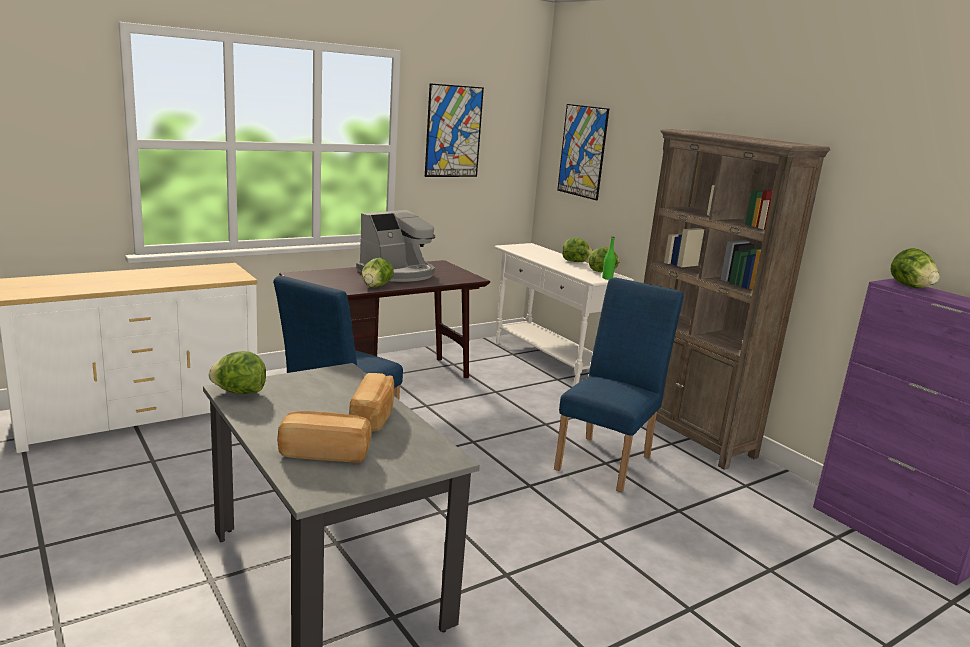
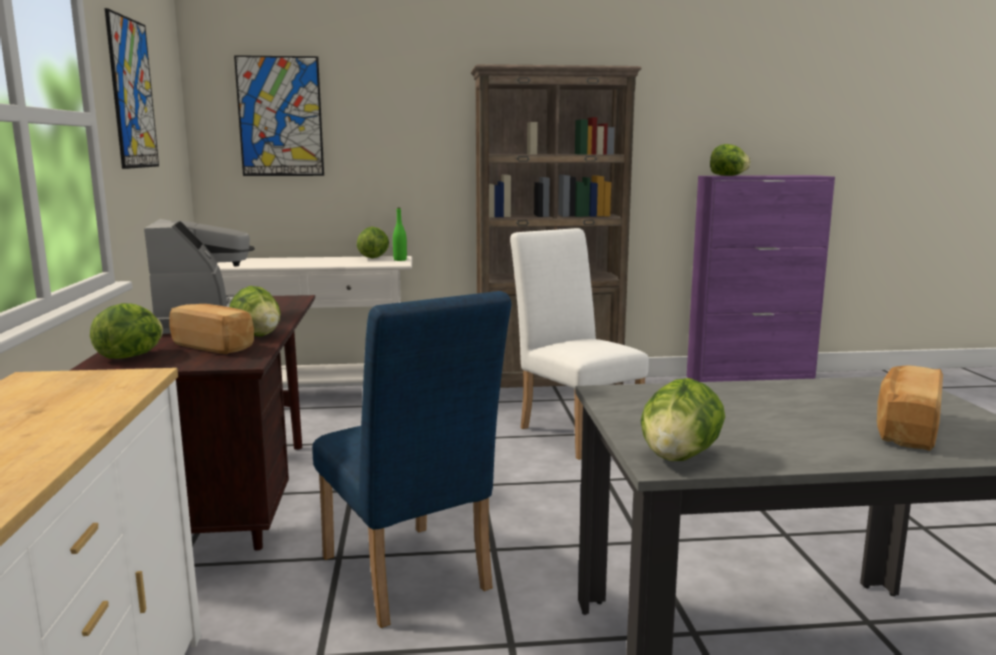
camera: 60 degrees left, 5 degrees down
bread [349,373,394,432] -> bread moved to [169,304,254,354]
blue chair [554,277,683,493] -> white chair [510,228,649,460]
lettuce [562,238,593,262] -> lettuce moved to [90,303,163,359]

